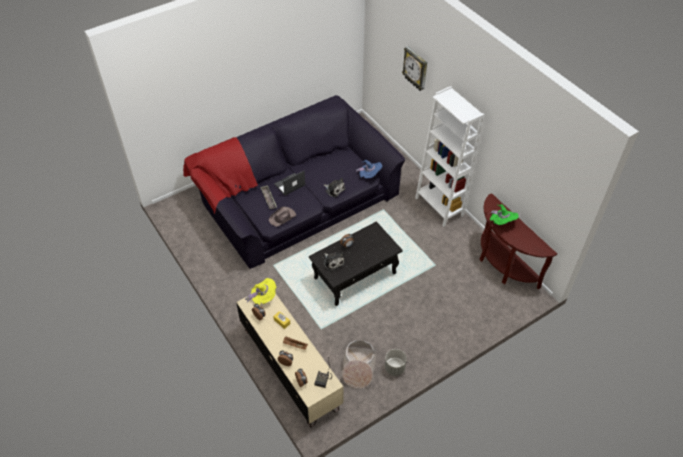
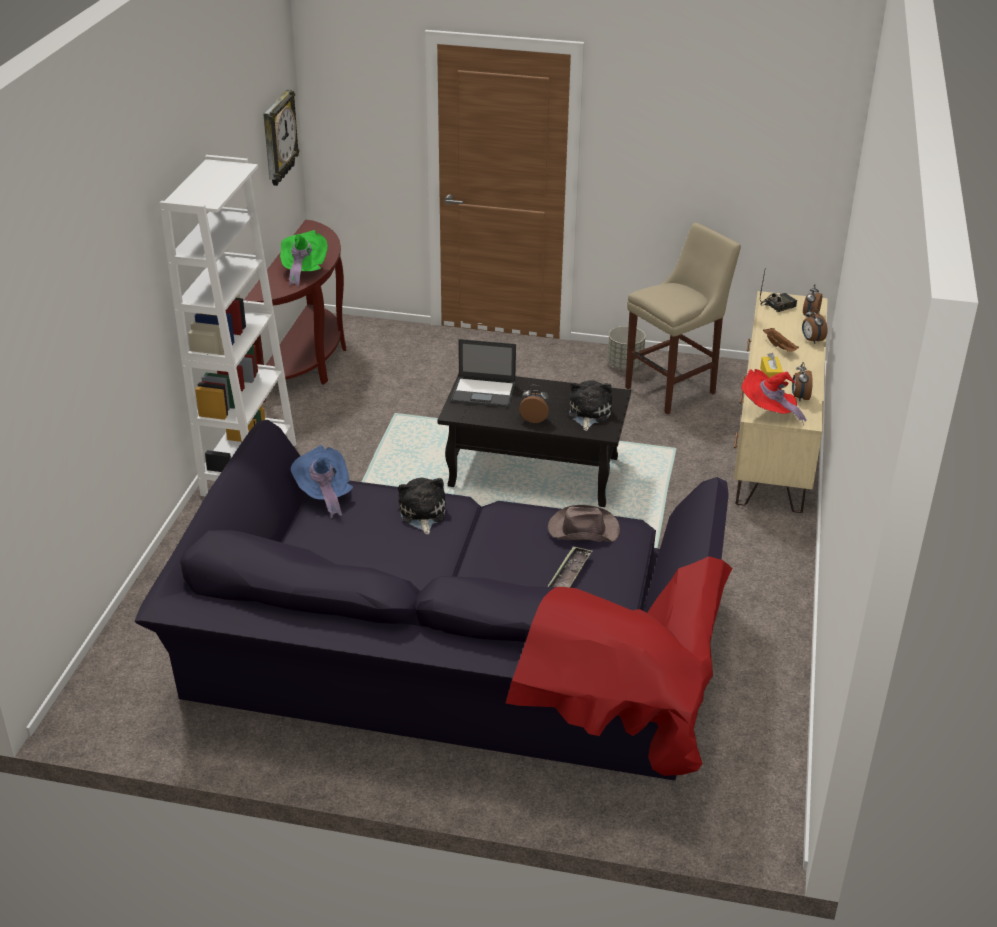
camera: 135 degrees left, 15 degrees down
yellow hat [245,278,277,305] -> red hat [742,369,807,425]
laptop [274,171,305,196] -> laptop moved to [451,339,516,408]
basket [342,340,377,388] -> beige stool [625,223,741,414]
wall clock [402,46,427,91] -> wall clock moved to [263,89,300,186]

